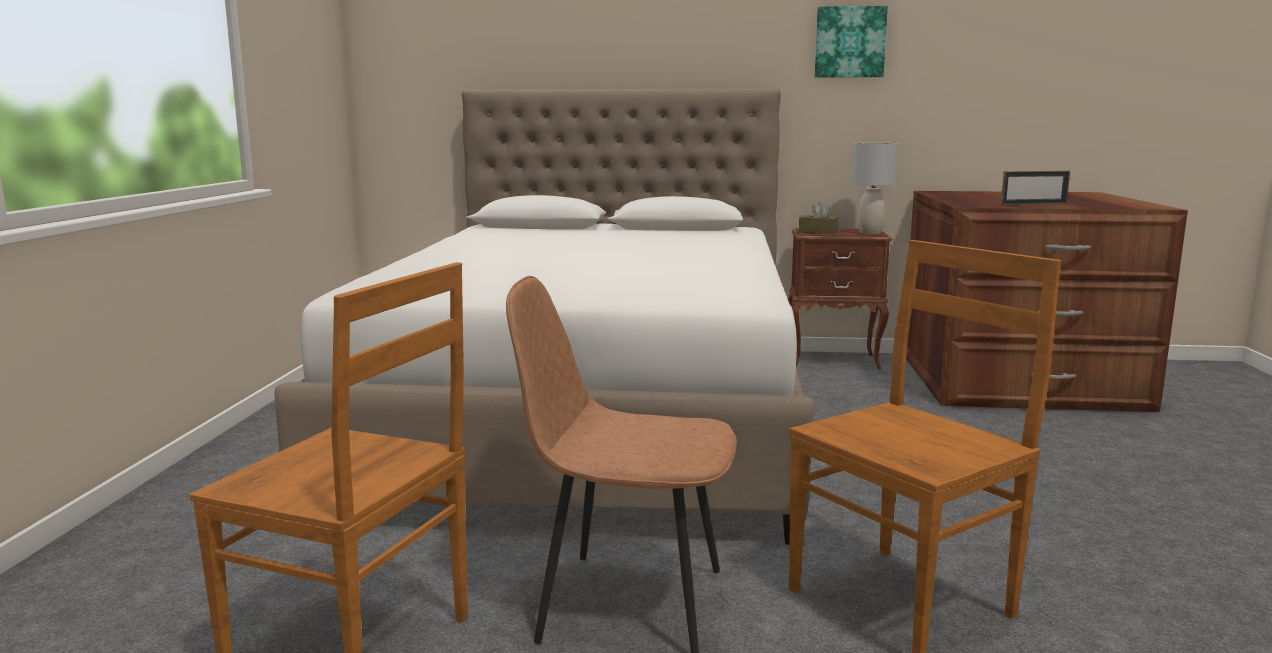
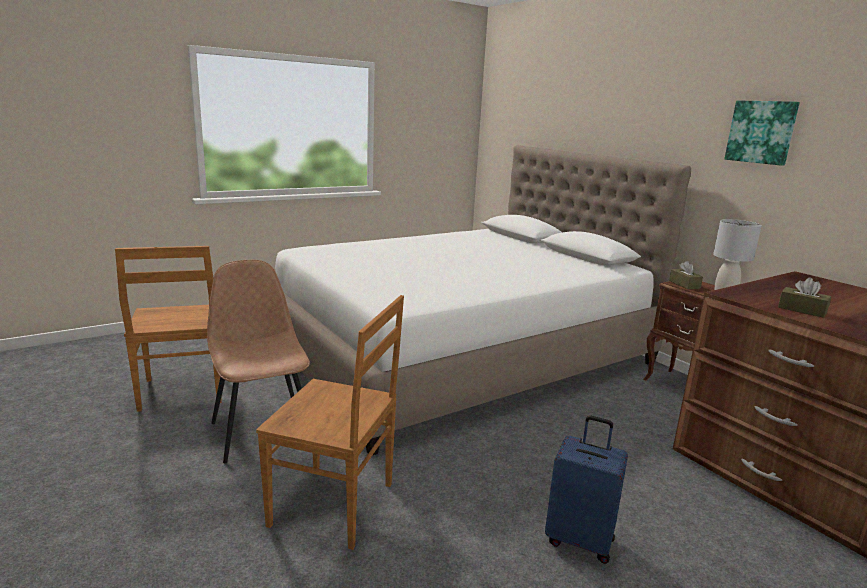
camera: 50 degrees right, 5 degrees up
picture frame [1001,171,1070,205] -> brown tissue box [778,278,831,318]
none -> blue suitcase [545,415,628,564]

